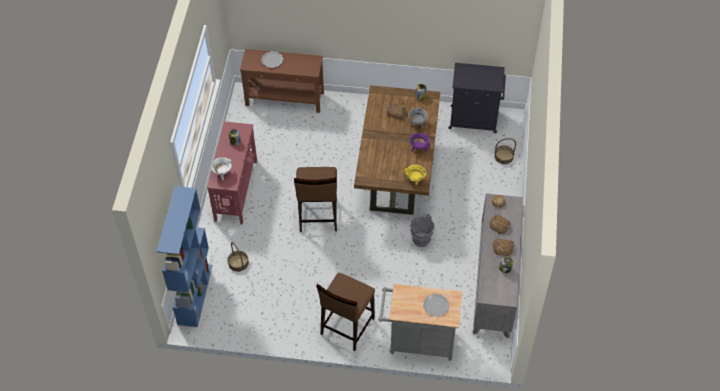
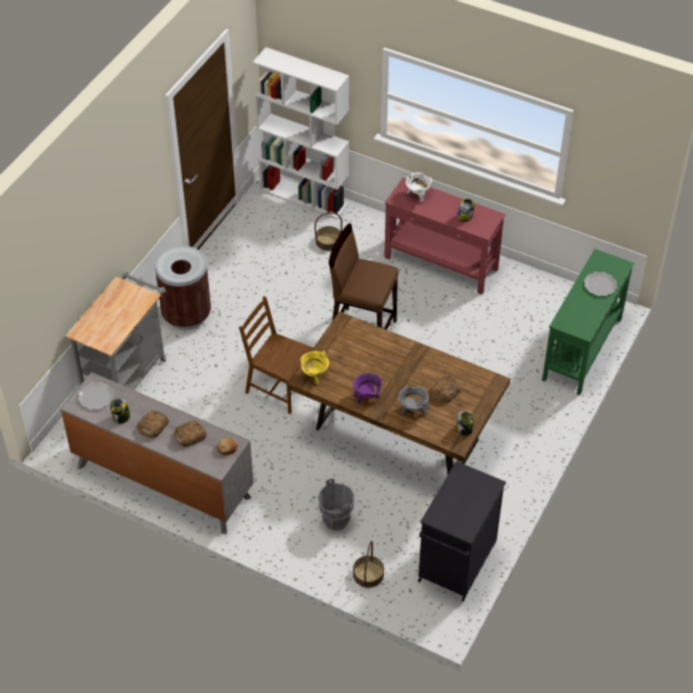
camera: 110 degrees right, 5 degrees down
blue bookcase [157,186,212,327] -> white bookcase [253,47,349,219]
brown console table [240,49,324,113] -> green console table [542,249,634,395]
brown stool [316,272,375,351] -> brown trash can [155,246,211,330]
grey bucket [410,214,434,247] -> grey bucket moved to [317,478,354,531]
plate [423,294,449,317] -> plate moved to [78,382,114,410]
none -> brown chair [239,296,313,414]

